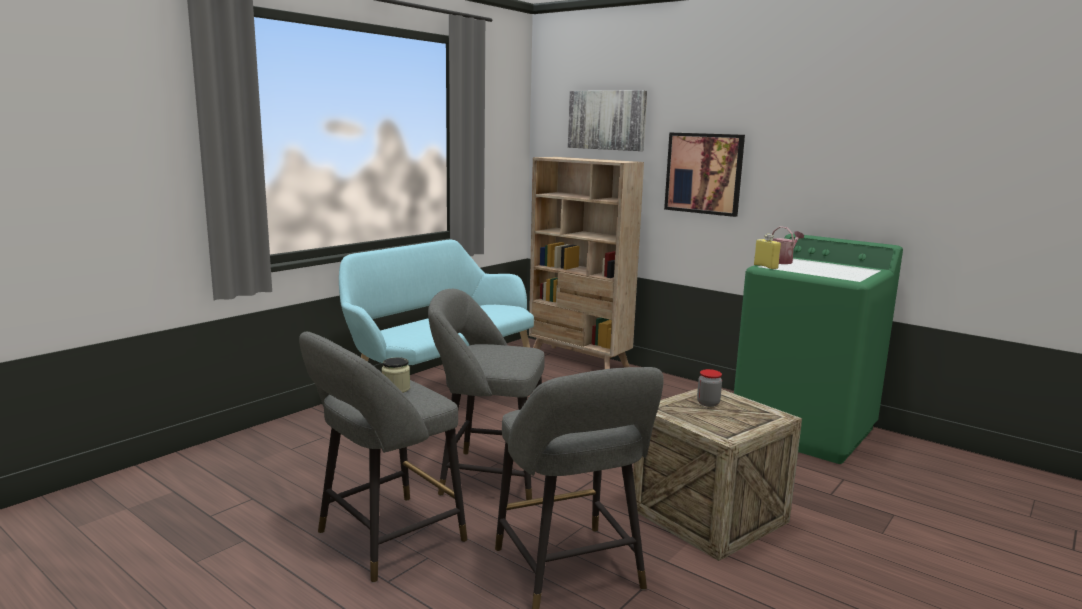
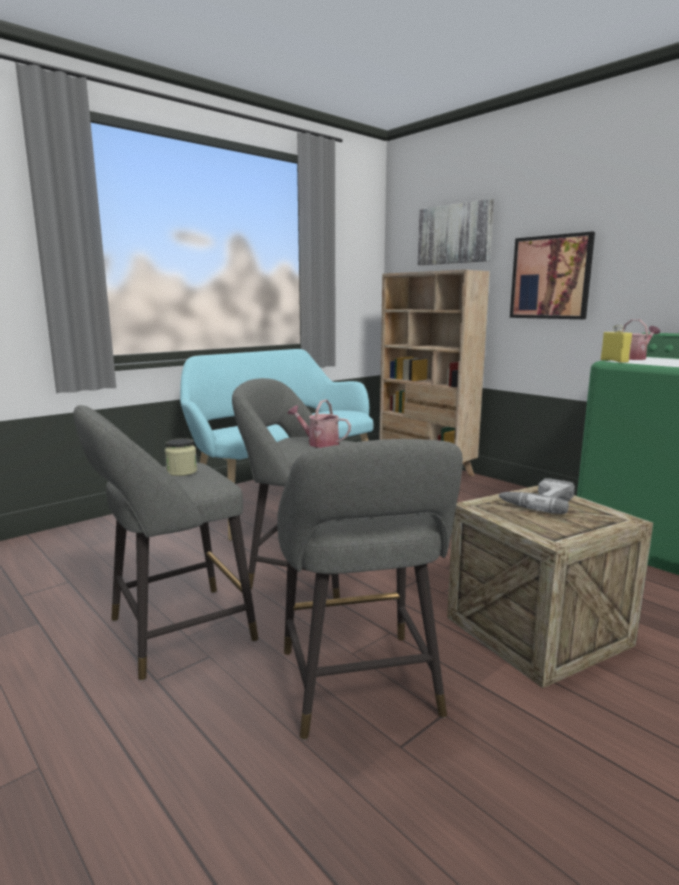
camera: 10 degrees right, 0 degrees up
jar [697,369,722,407] -> power drill [498,478,575,514]
none -> watering can [287,399,351,448]

